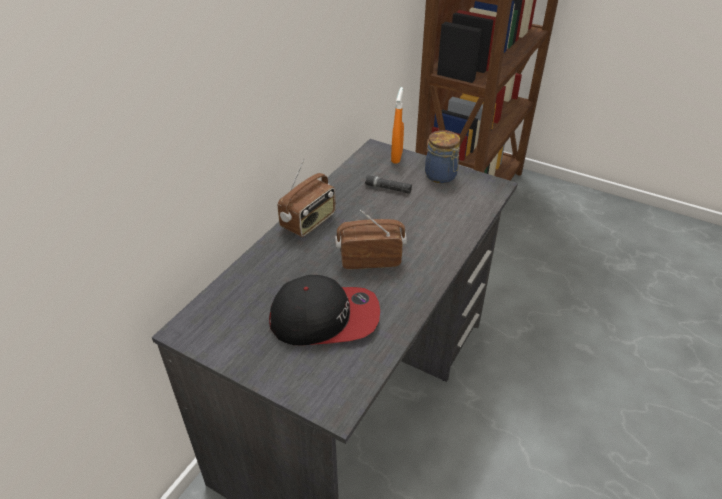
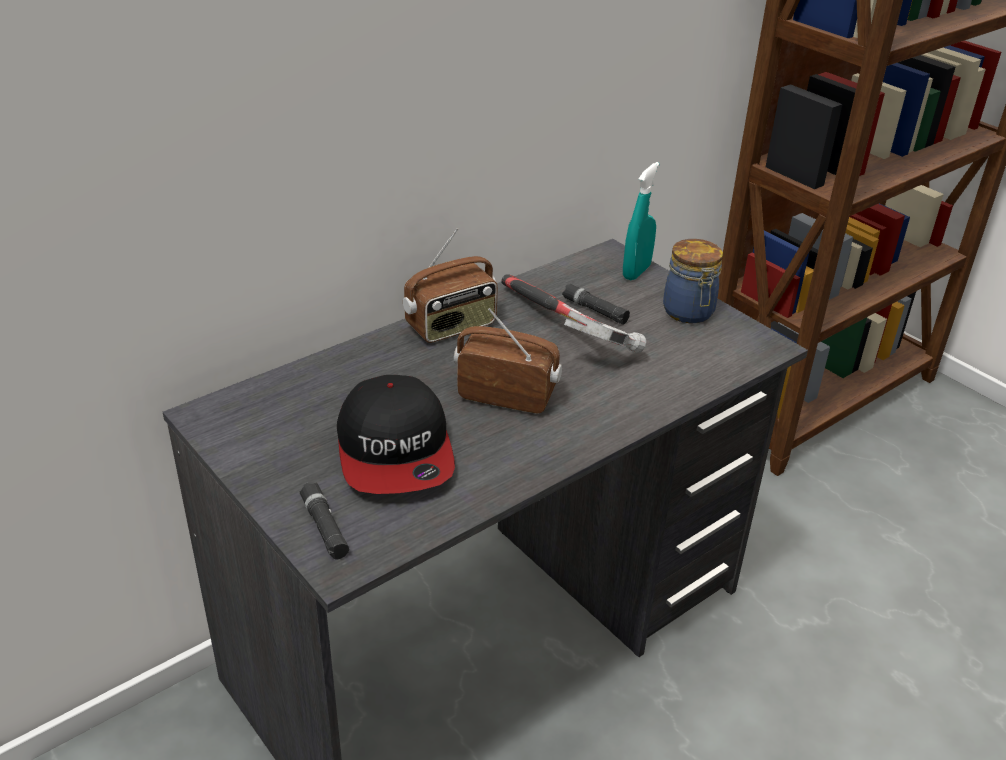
camera: 20 degrees right, 5 degrees down
cap [269,275,380,346] -> cap turned 60 degrees clockwise [337,375,455,494]
orange spray bottle [391,87,404,164] -> turquoise spray bottle [623,162,659,280]
none -> black flashlight [300,482,349,559]
none -> hammer [501,274,646,353]

